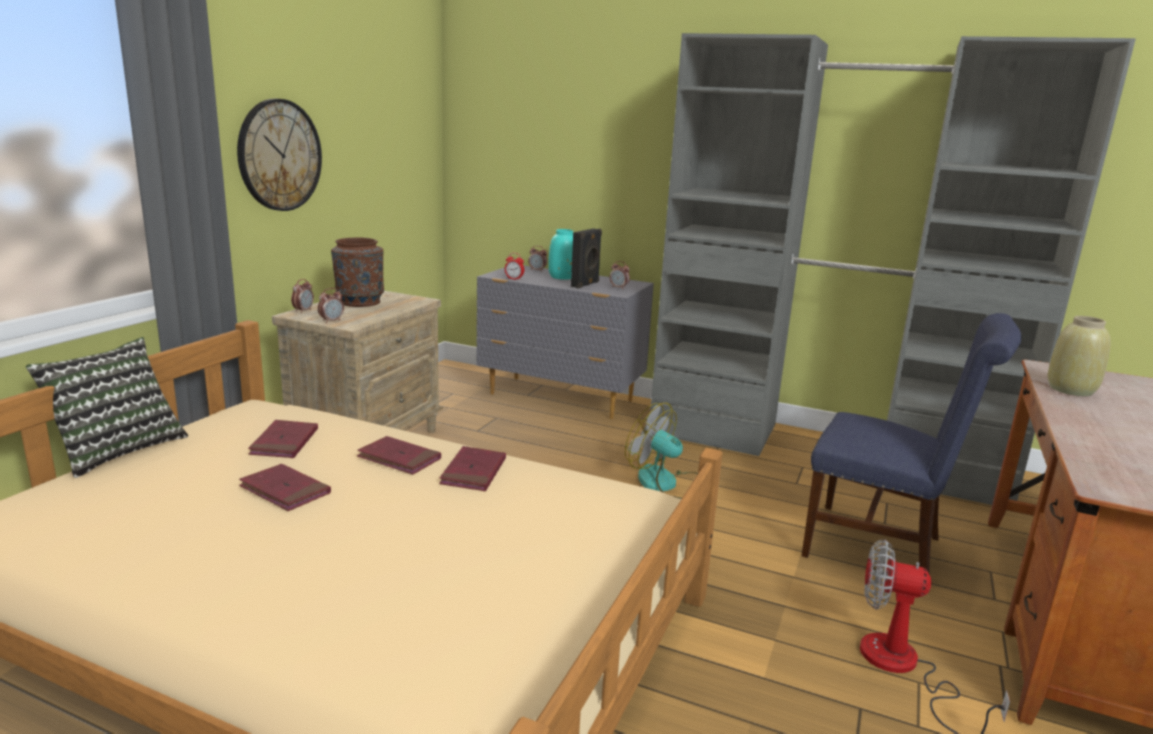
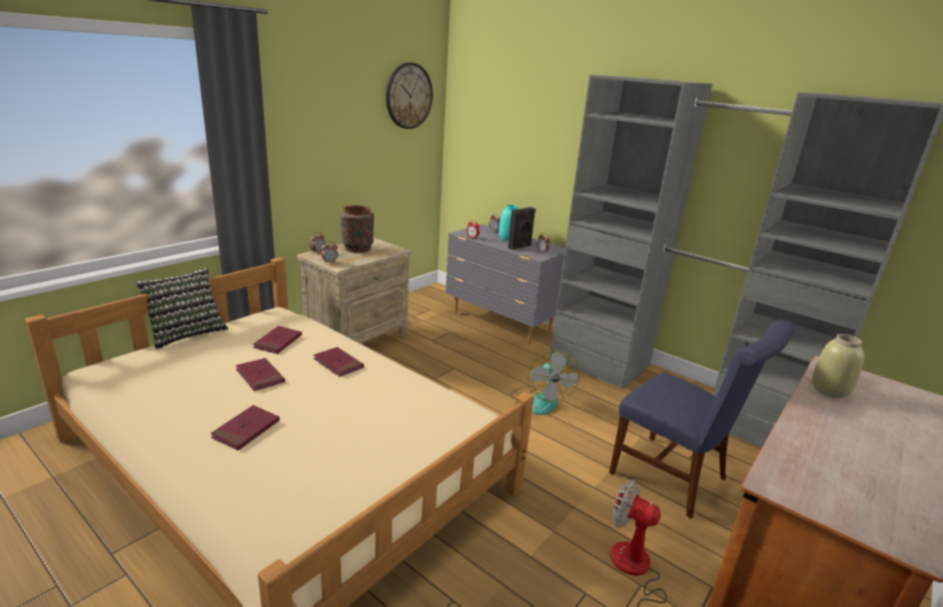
camera: 15 degrees right, 5 degrees up
wall clock [237,99,322,211] -> wall clock moved to [386,63,433,129]
red book [439,446,506,491] -> red book moved to [210,405,280,450]
fan [625,403,698,499] -> fan turned 150 degrees counterclockwise [510,351,580,415]

